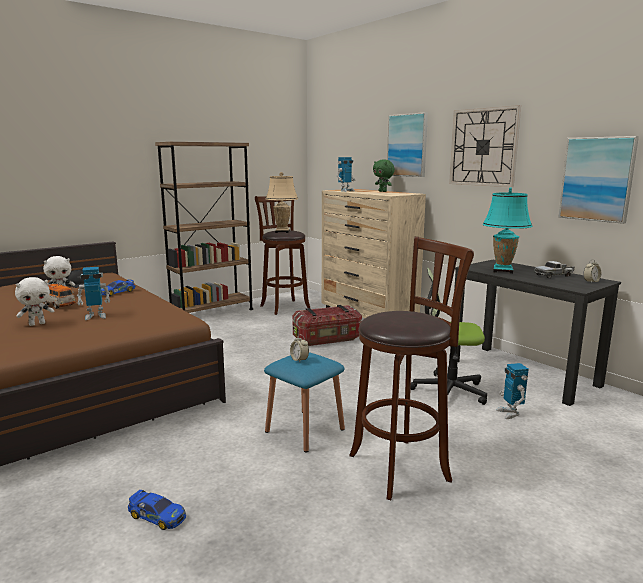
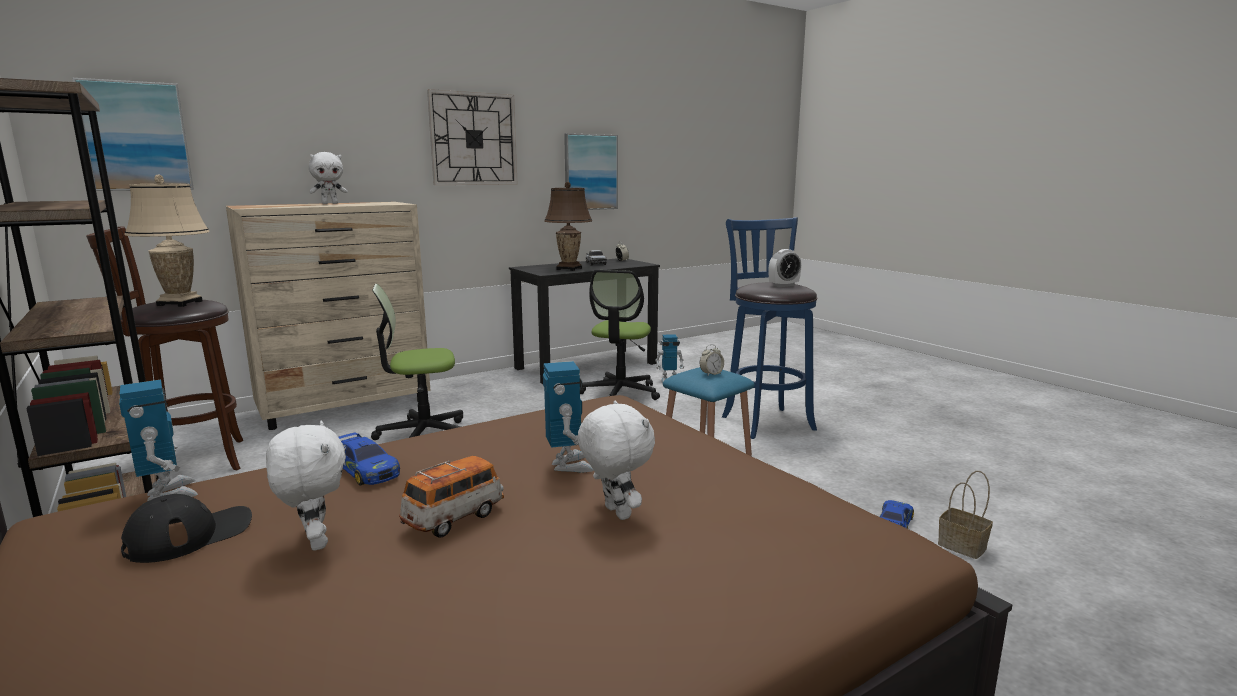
camera: 85 degrees left, 0 degrees up
storage box [292,305,362,346] -> office chair [371,284,463,440]
toy robot [337,157,355,192] -> toy robot moved to [119,380,198,501]
brown stool [349,237,474,500] -> blue stool [722,217,817,439]
green plush toy [373,159,395,192] -> white plush toy [309,152,347,204]
picture [387,112,428,177] -> picture moved to [73,78,194,191]
turquoise table lamp [483,188,532,274] -> brown table lamp [544,182,592,271]
none -> alarm clock [769,249,802,287]
none -> basket [938,471,993,559]

